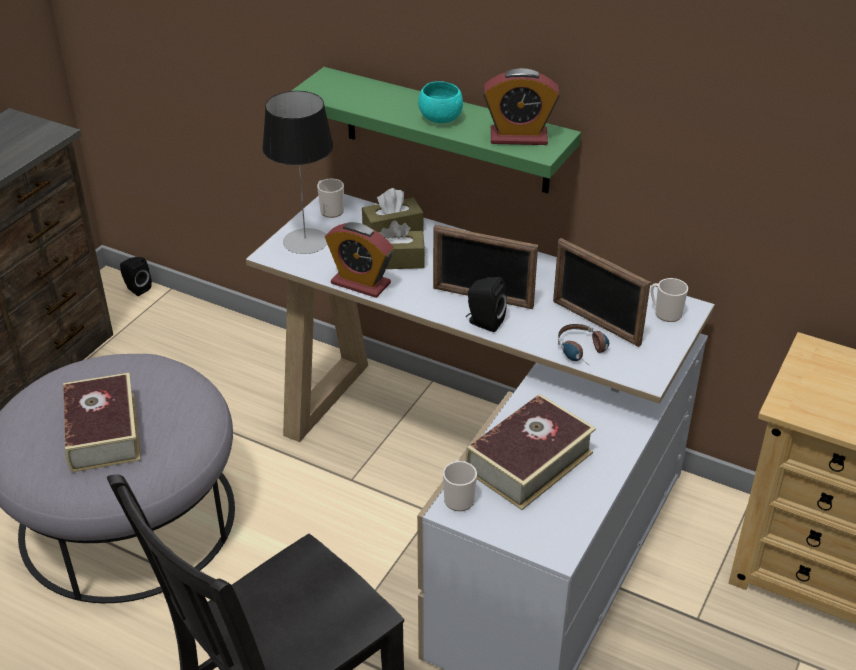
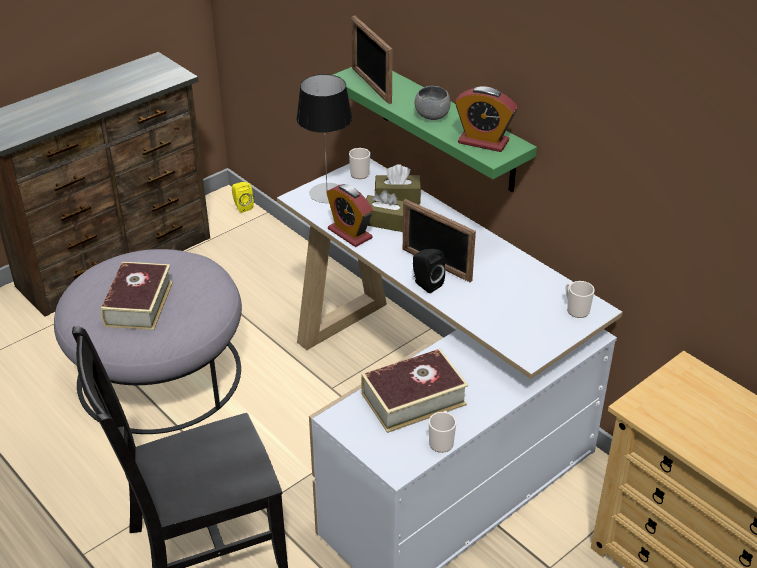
camera: 20 degrees right, 0 degrees up
black speaker [120,257,152,296] -> yellow speaker [232,182,254,213]
turquoise bowl [418,81,463,123] -> grey bowl [415,86,450,120]
mug [443,459,477,511] -> mug moved to [429,411,456,453]
picture frame [553,238,651,347] -> picture frame moved to [351,15,393,104]
headphones [558,324,609,361] -> none

